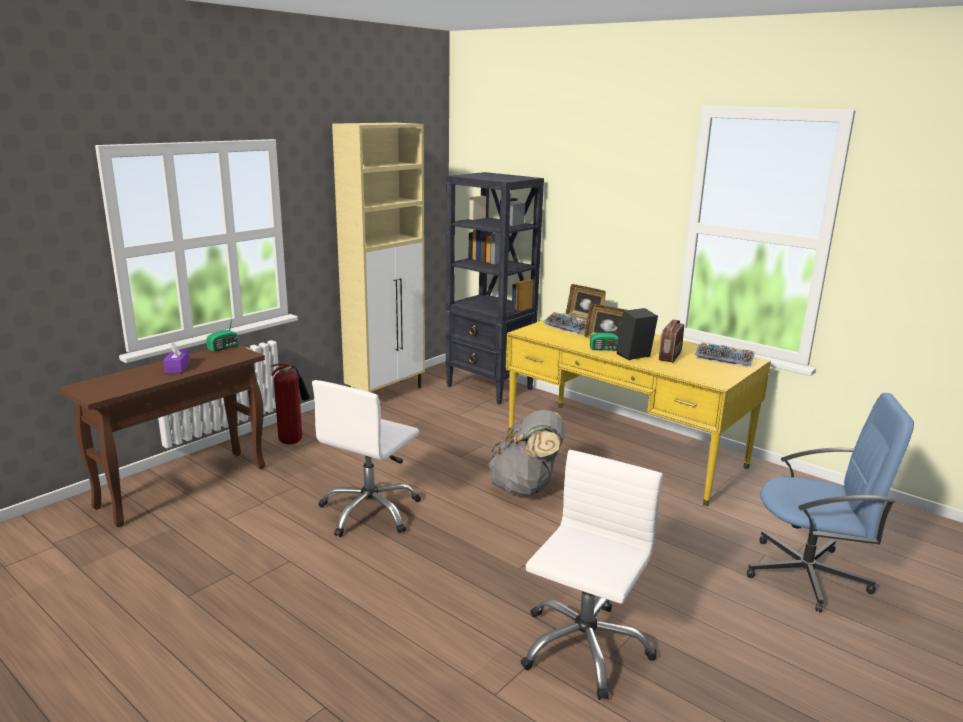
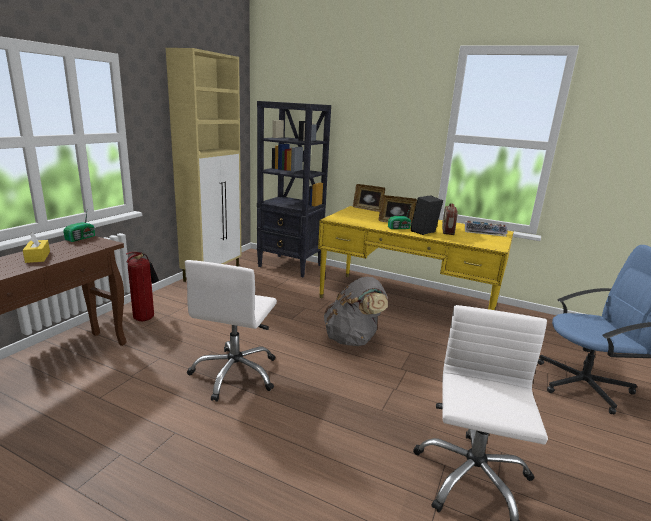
camera: 15 degrees left, 0 degrees up
purple tissue box [163,342,190,373] -> yellow tissue box [23,233,50,263]
keyboard [543,312,587,336] -> none

